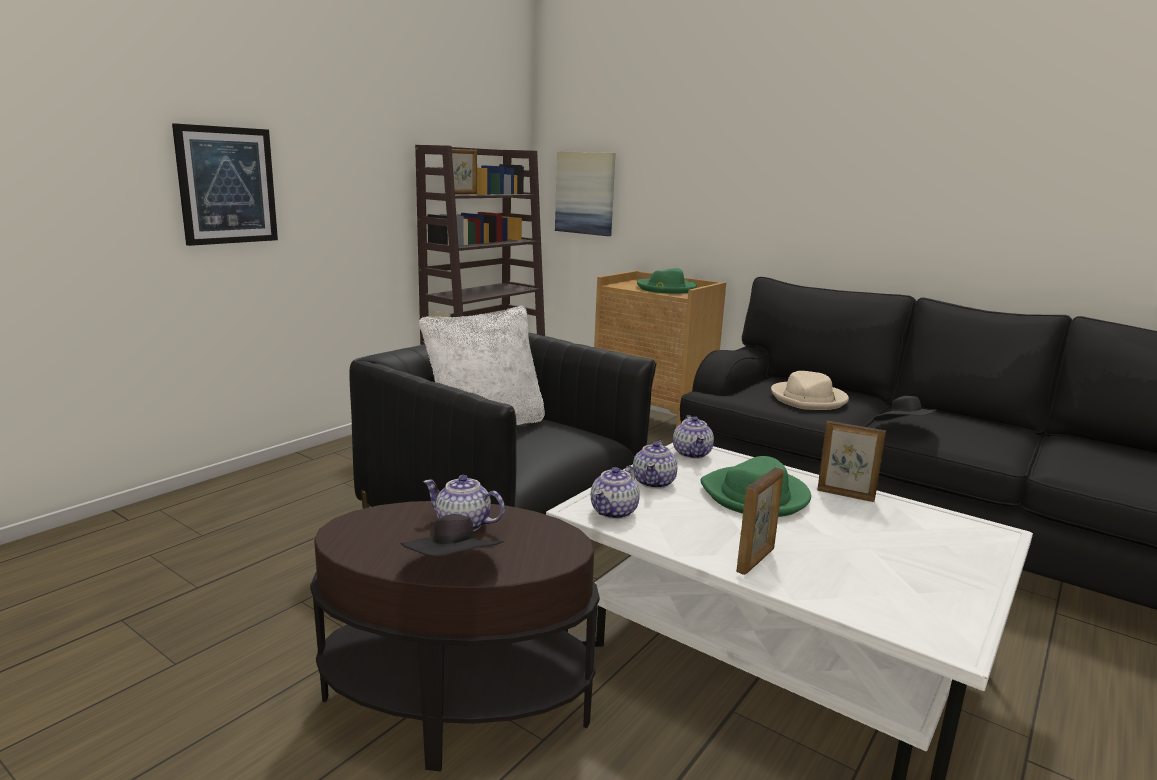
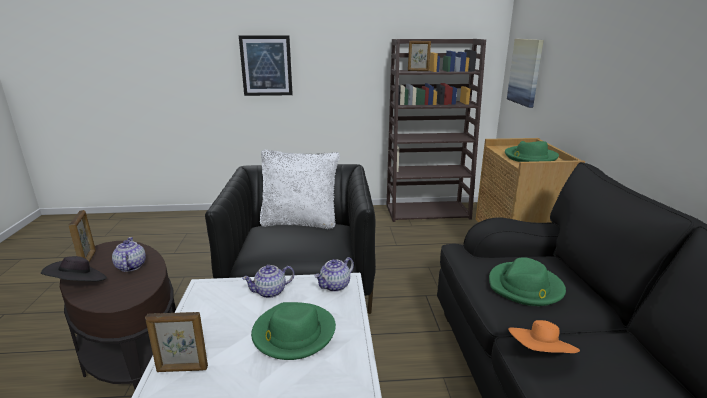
camera: 50 degrees right, 5 degrees up
teapot [591,466,640,519] -> none
beige hat [771,371,849,410] -> green hat [489,257,566,306]
picture frame [817,421,886,502] -> picture frame moved to [68,210,96,262]
black hat [873,396,937,422] -> orange hat [508,320,580,353]

